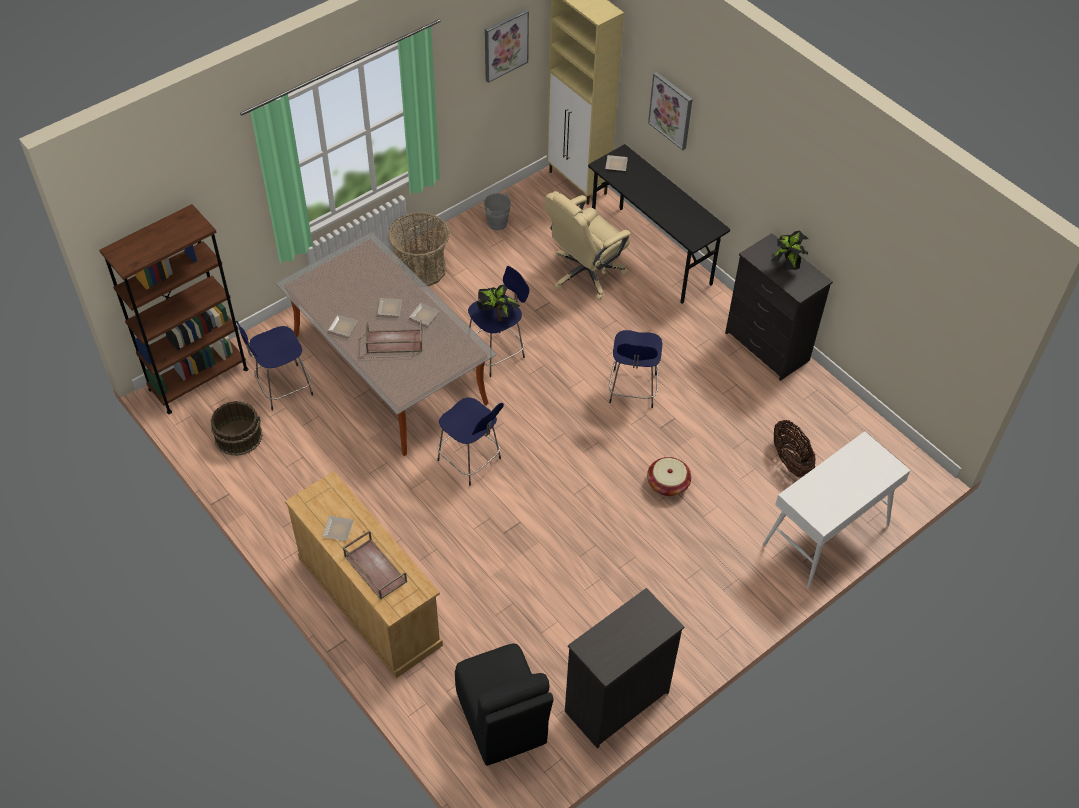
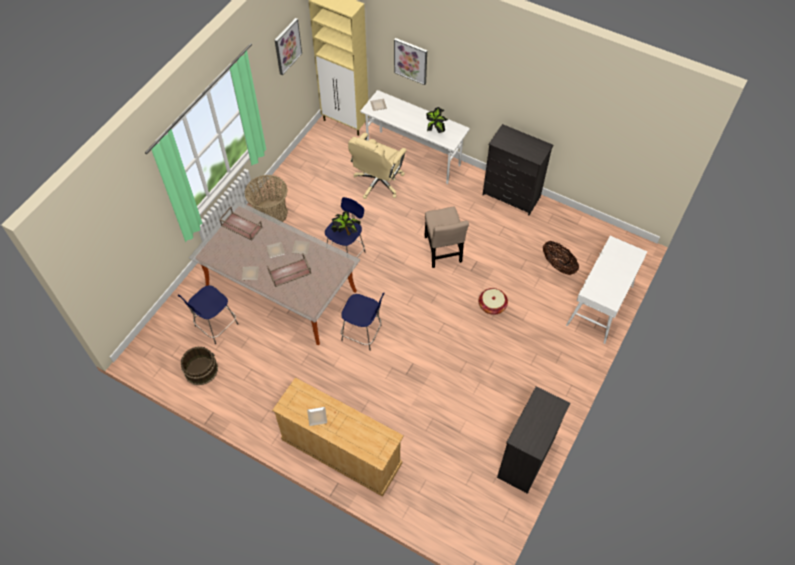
camera: 20 degrees left, 5 degrees up
brown bookcase [99,204,248,414] -> none
brown tray [343,530,407,600] -> brown tray moved to [219,206,262,241]
black chair [455,643,554,766] -> none
grey bucket [481,192,511,230] -> none
black desk [588,144,730,304] -> white desk [360,90,470,184]
blue stool [609,330,662,408] -> beige chair [424,207,469,268]
potted plant [771,231,808,270] -> potted plant moved to [427,107,448,133]

